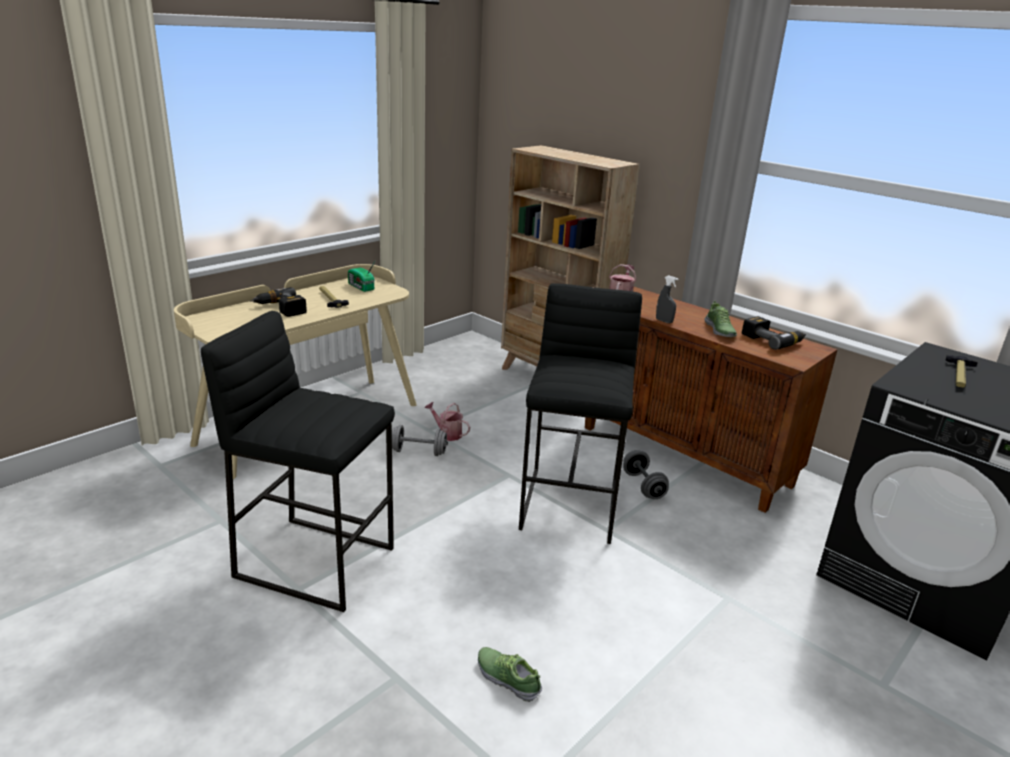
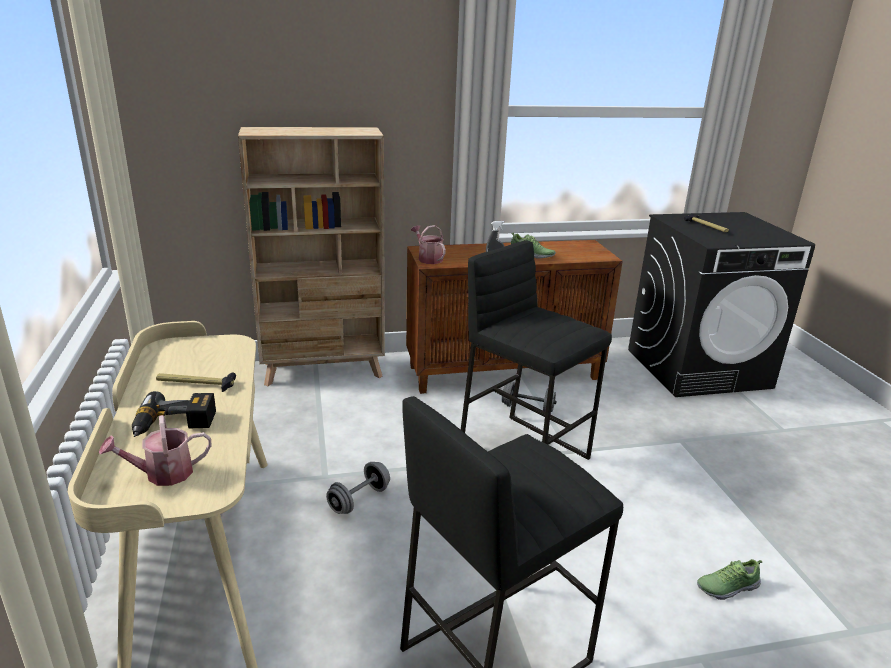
camera: 55 degrees left, 0 degrees up
radio [348,261,375,292] -> none
watering can [424,402,470,441] -> watering can moved to [99,415,211,486]
power drill [742,316,806,350] -> none

